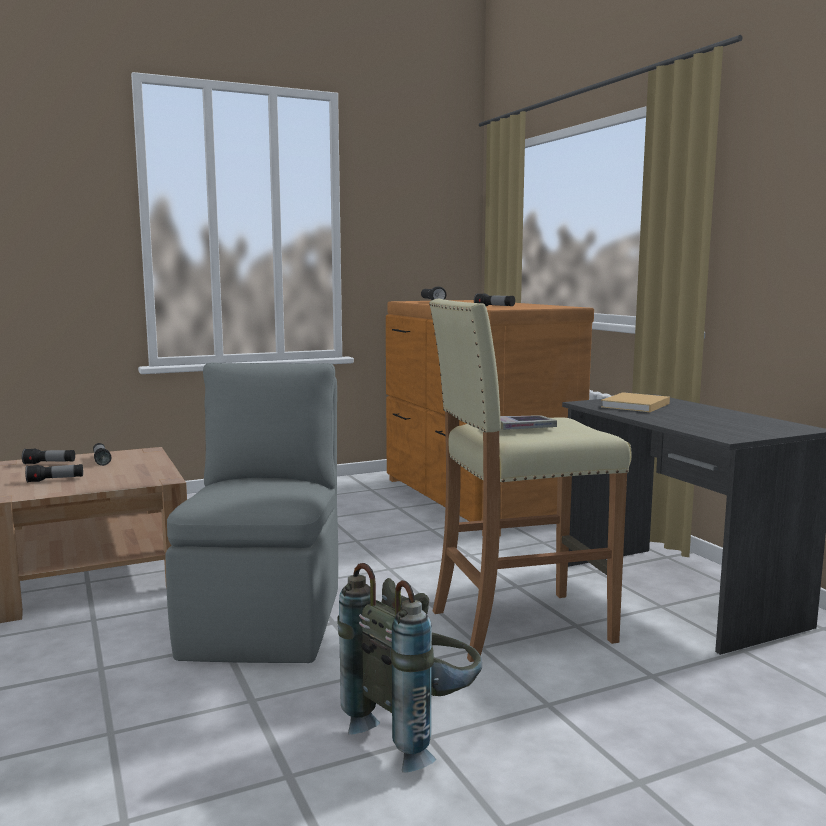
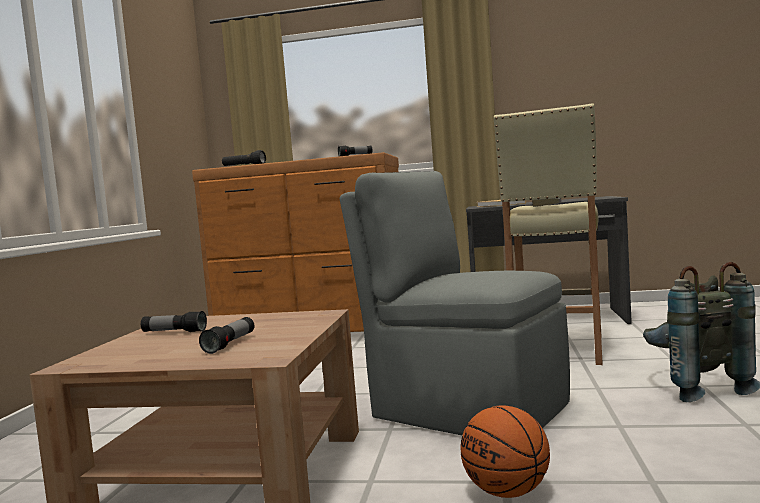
camera: 55 degrees left, 5 degrees down
flashlight [22,449,75,464] -> none
none -> basketball [460,405,550,498]

